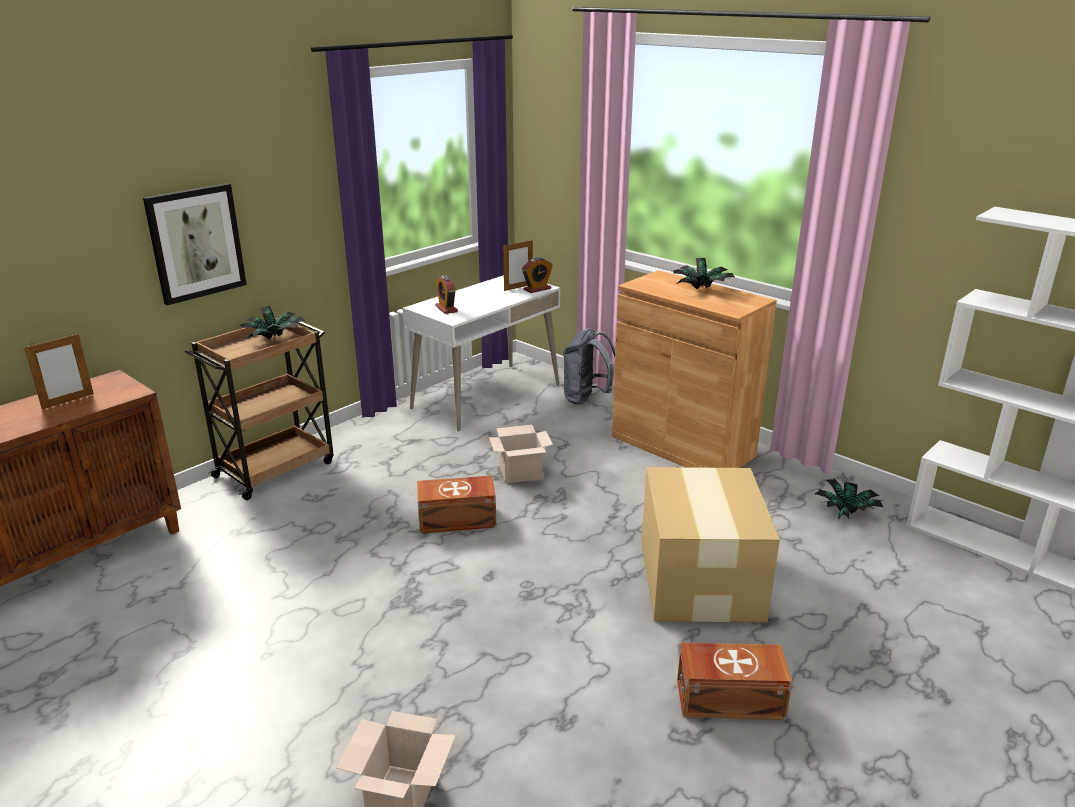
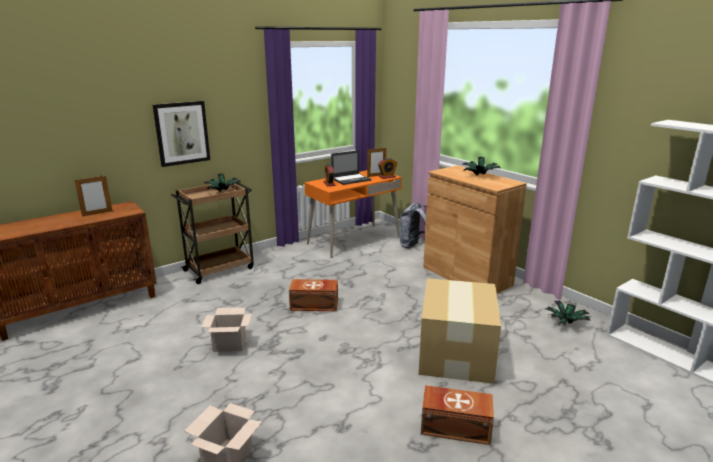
camera: 10 degrees right, 5 degrees down
white desk [403,275,560,432] -> orange desk [304,170,402,258]
cardboard box [489,425,553,483] -> cardboard box moved to [202,307,252,352]
none -> laptop [331,150,372,185]

